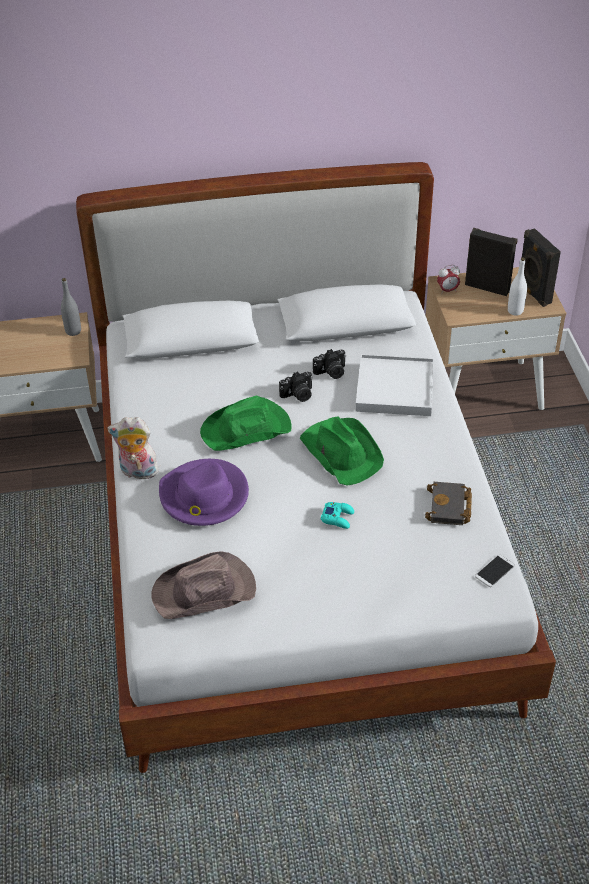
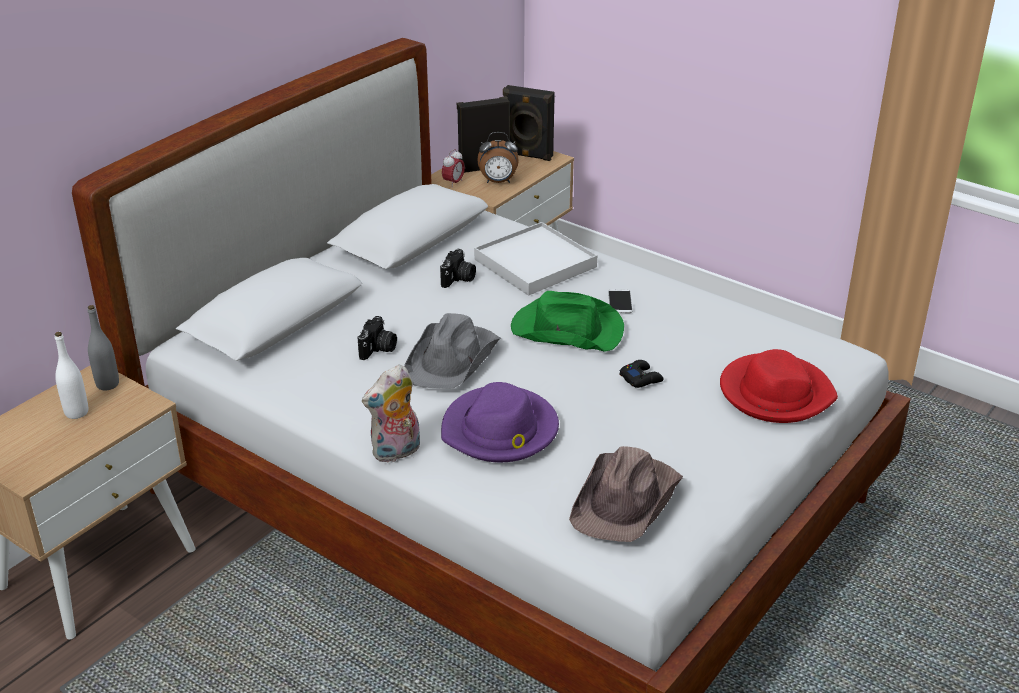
camera: 45 degrees left, 10 degrees down
green hat [200,395,292,451] -> grey hat [404,313,501,389]
camera [279,371,313,402] -> camera moved to [357,316,397,360]
turquoise game controller [321,502,354,529] -> black game controller [619,360,664,388]
black book [425,482,472,525] -> none
phone [475,555,515,587] -> phone moved to [608,289,632,313]
white bottle [508,258,527,316] -> white bottle moved to [55,332,88,419]
none -> alarm clock [477,132,519,183]
none -> red hat [720,349,838,423]

